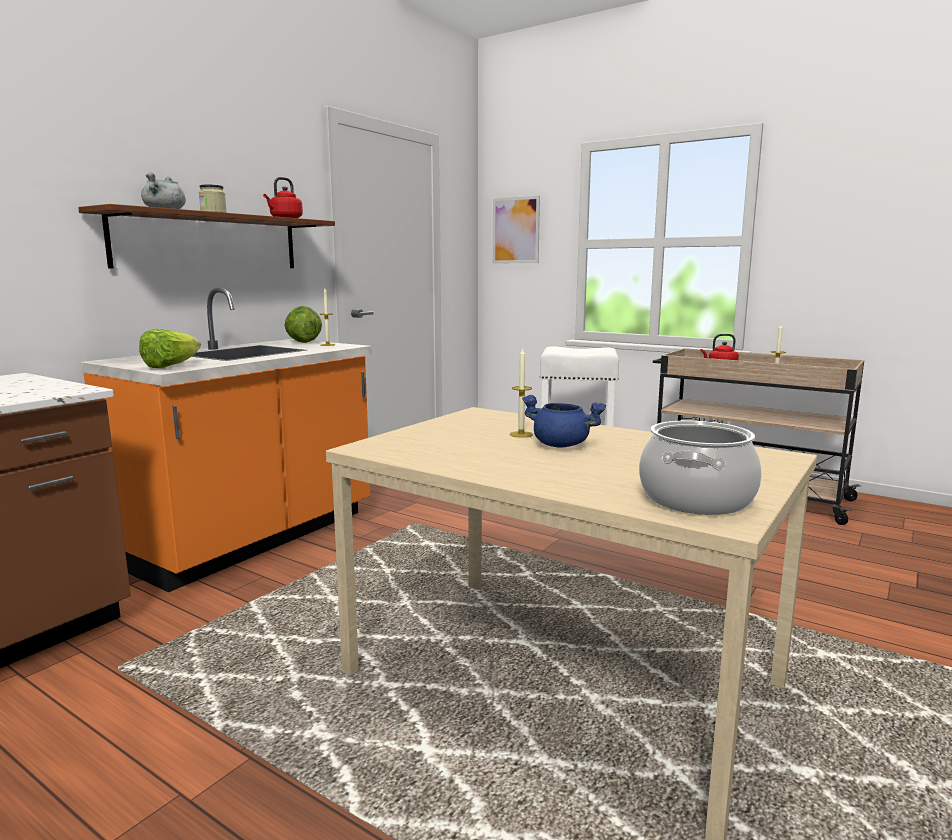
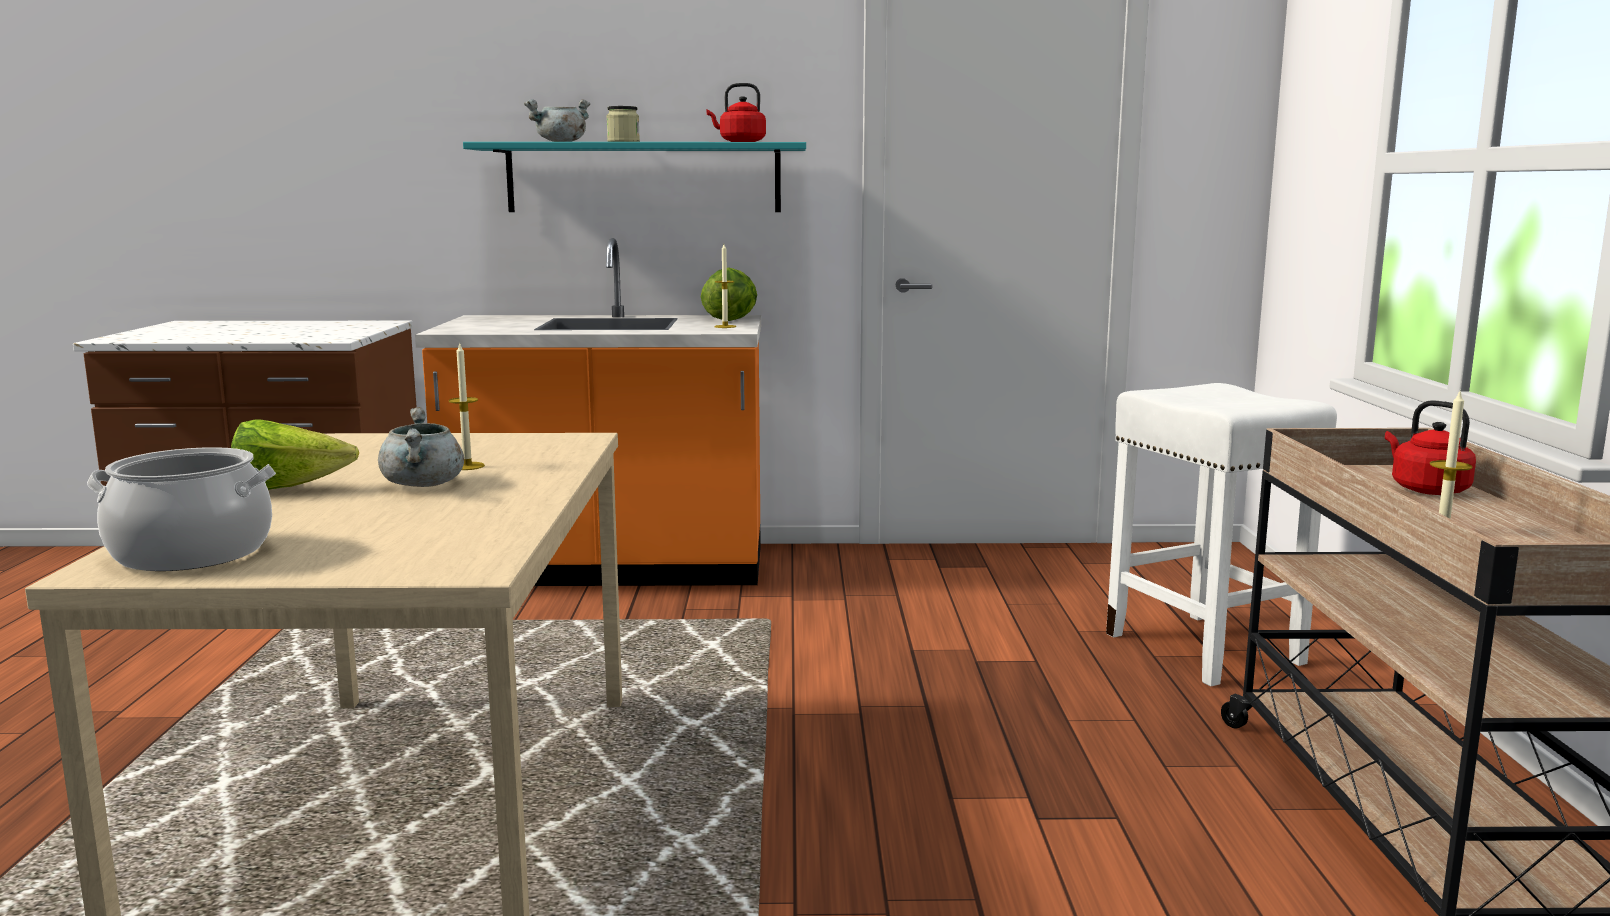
camera: 55 degrees right, 0 degrees up
brown shelf [78,204,335,268] -> turquoise shelf [463,142,806,212]
lettuce [139,329,201,368] -> lettuce moved to [231,420,359,490]
picture [493,196,540,263] -> none
blue cooking pot [522,395,606,448] -> grey cooking pot [378,407,464,487]

